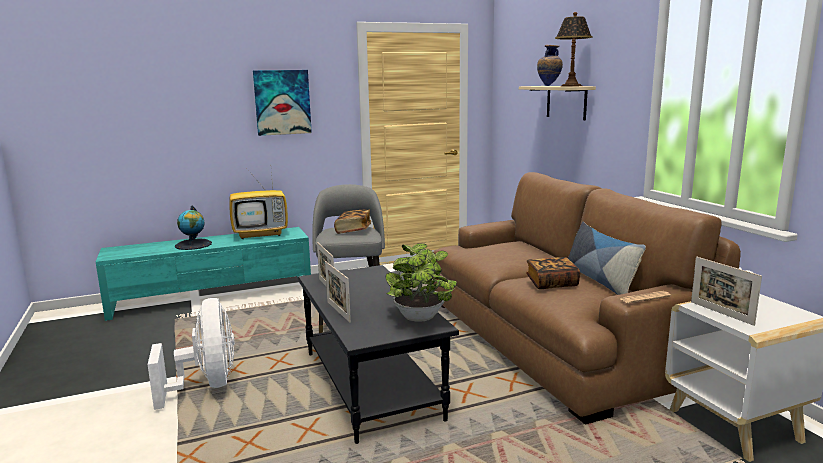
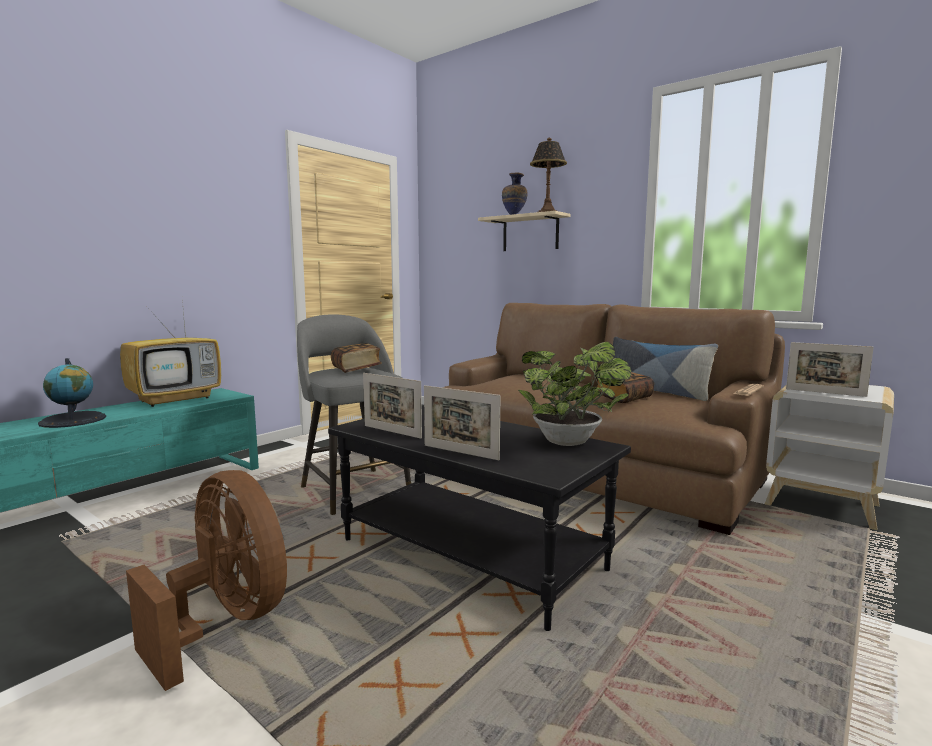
camera: 30 degrees left, 5 degrees down
white fan [148,298,235,410] -> brown fan [126,470,287,691]
picture [253,70,312,136] -> none

